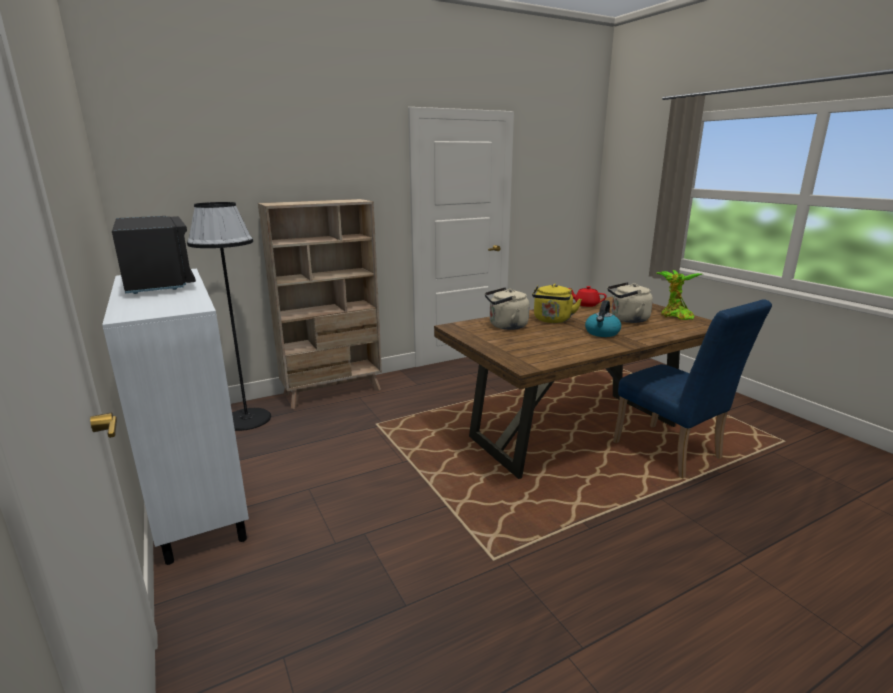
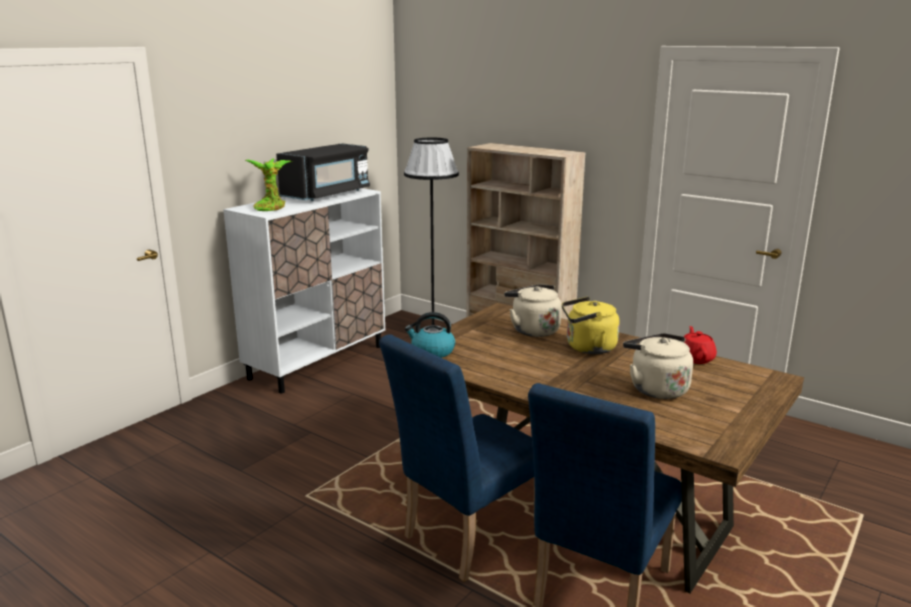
camera: 65 degrees right, 0 degrees up
kettle [585,300,621,337] -> kettle moved to [405,312,455,358]
potted plant [656,270,702,320] -> potted plant moved to [244,158,292,211]
none -> blue chair [379,334,535,582]

